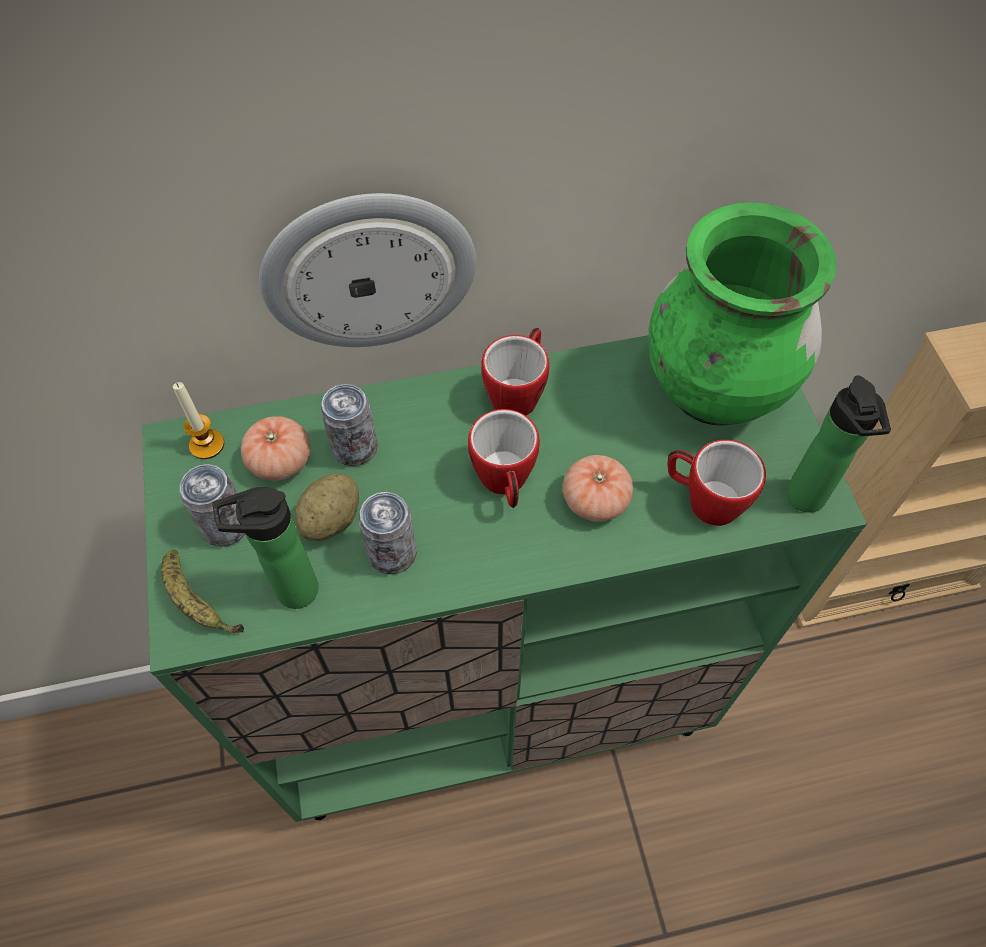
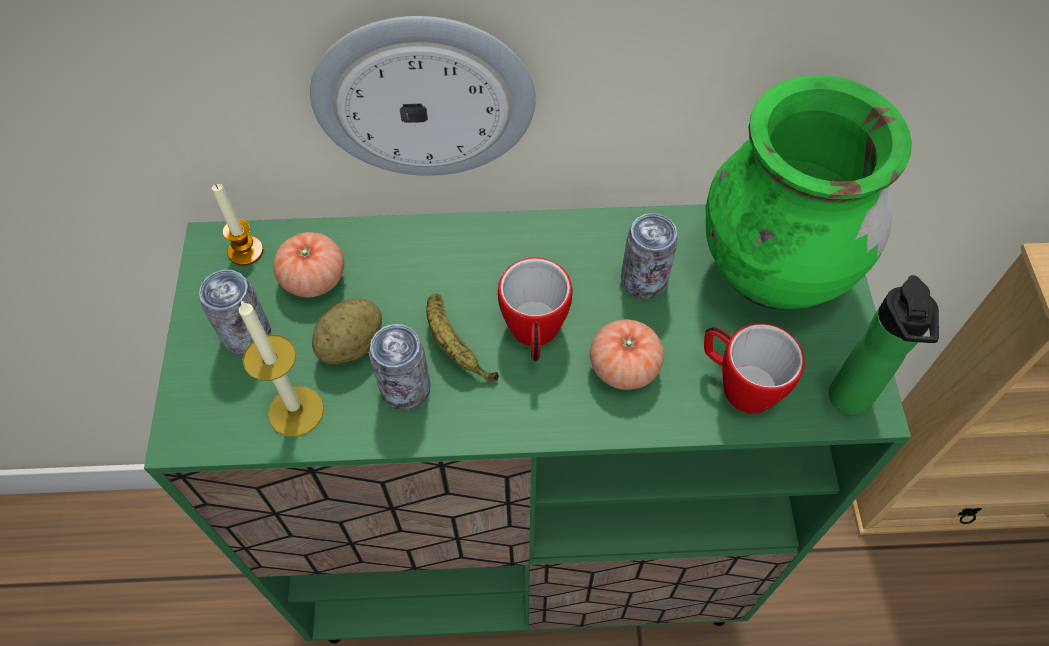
camera: 10 degrees right, 0 degrees up
banana [161,550,244,633] -> banana moved to [426,293,499,381]
bottle [212,487,319,609] -> candle [239,300,324,437]
can [321,384,378,466] -> can moved to [621,213,678,299]
mug [481,328,549,416] -> none

